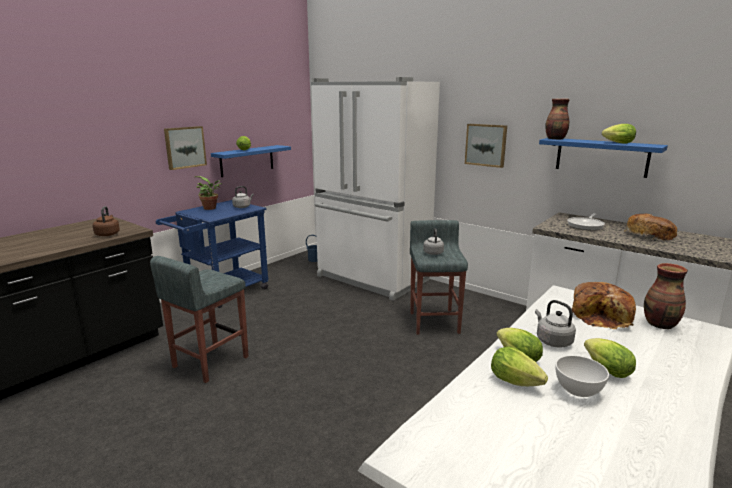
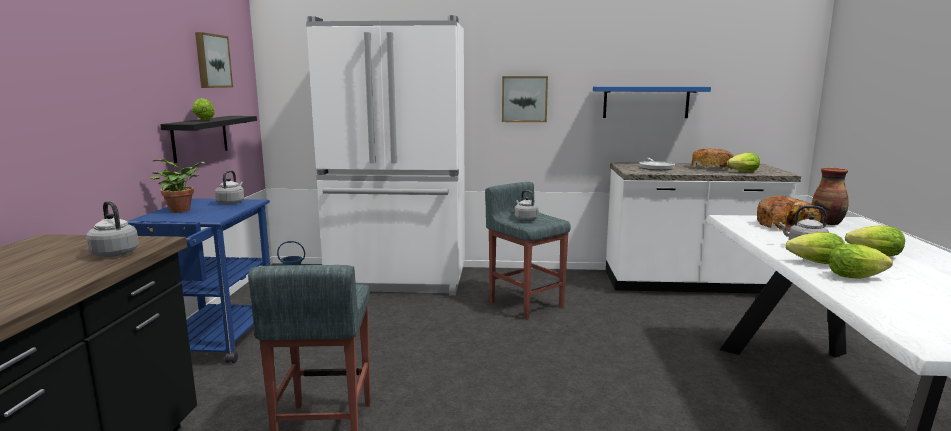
camera: 35 degrees left, 5 degrees down
brown kettle [93,206,120,236] -> grey kettle [86,201,139,257]
picture [164,126,207,170] -> picture moved to [195,32,233,88]
blue shelf [211,145,291,177] -> black shelf [160,116,257,163]
vase [545,99,570,140] -> none
white bowl [555,355,609,397] -> none
lettuce [602,124,636,144] -> lettuce moved to [727,153,760,172]

